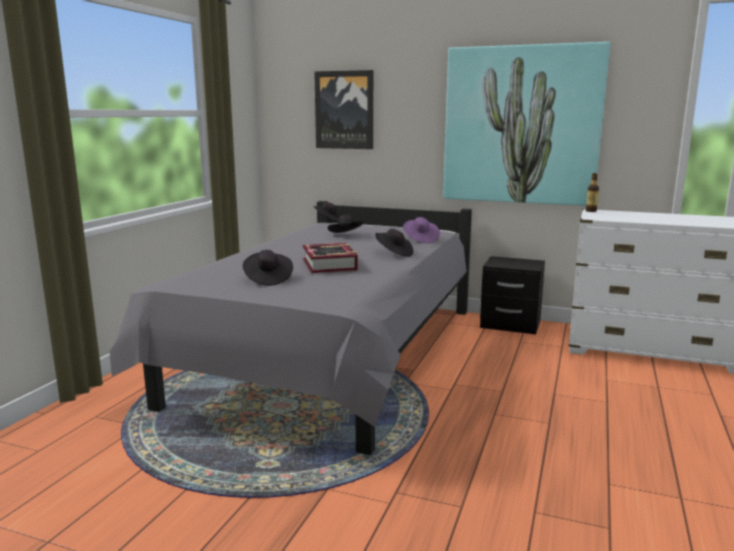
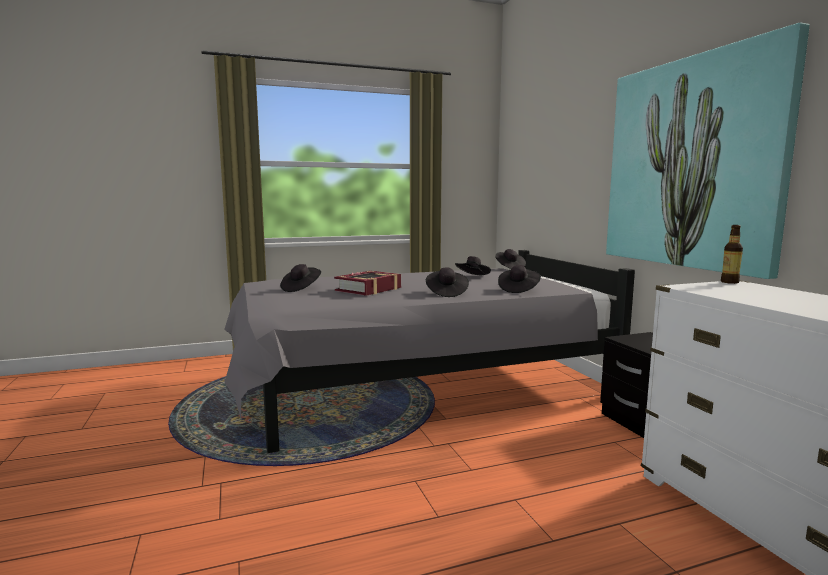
camera: 50 degrees right, 5 degrees down
picture [314,70,373,149] -> none
purple hat [403,217,440,243] -> black hat [498,265,541,293]

